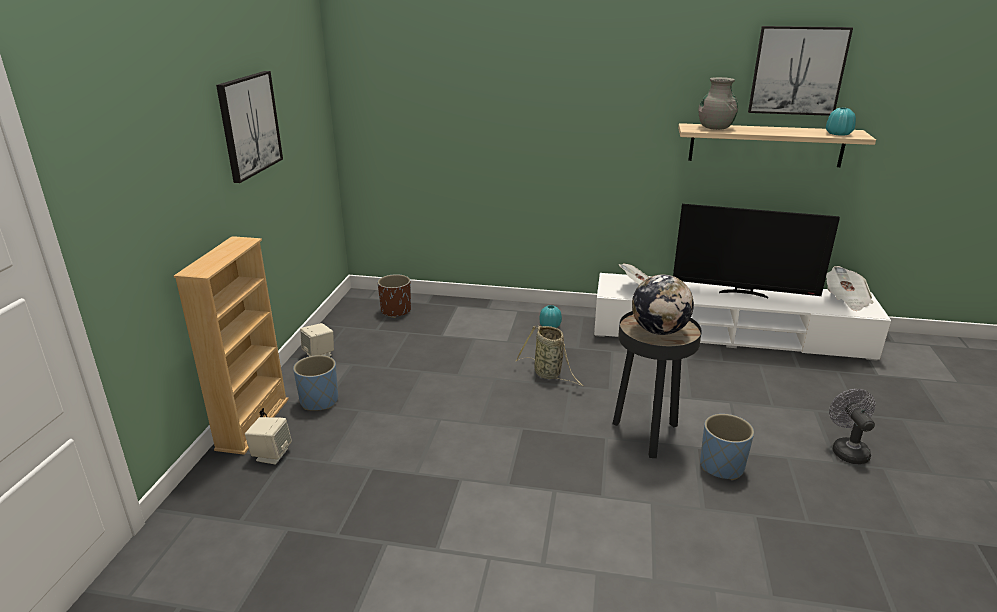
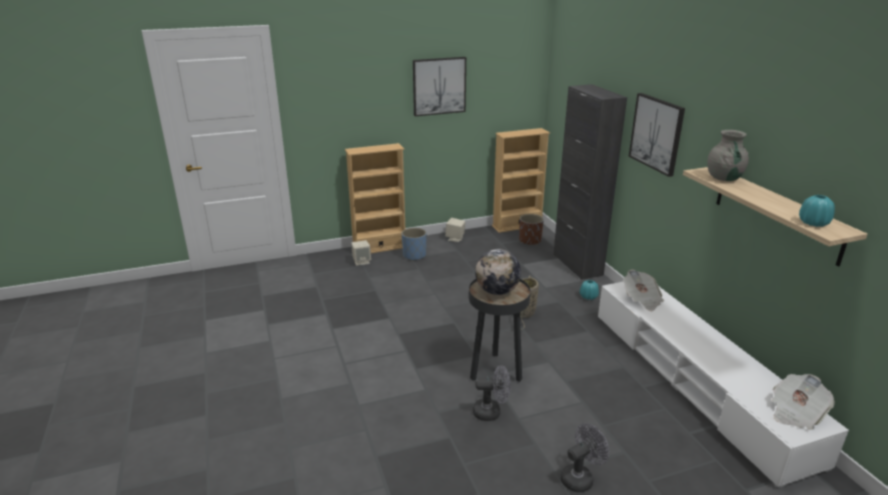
camera: 60 degrees right, 0 degrees up
television [673,204,840,298] -> none
blue planter [700,414,754,480] -> grey fan [473,365,511,421]
picture [748,26,853,116] -> picture moved to [629,93,685,177]
none -> beige bookcase [492,128,550,233]
none -> black cabinet [553,84,627,280]

